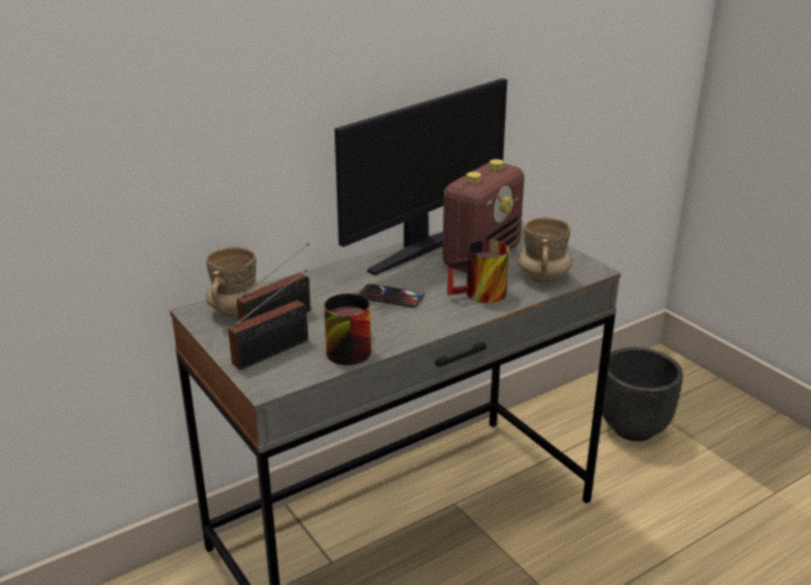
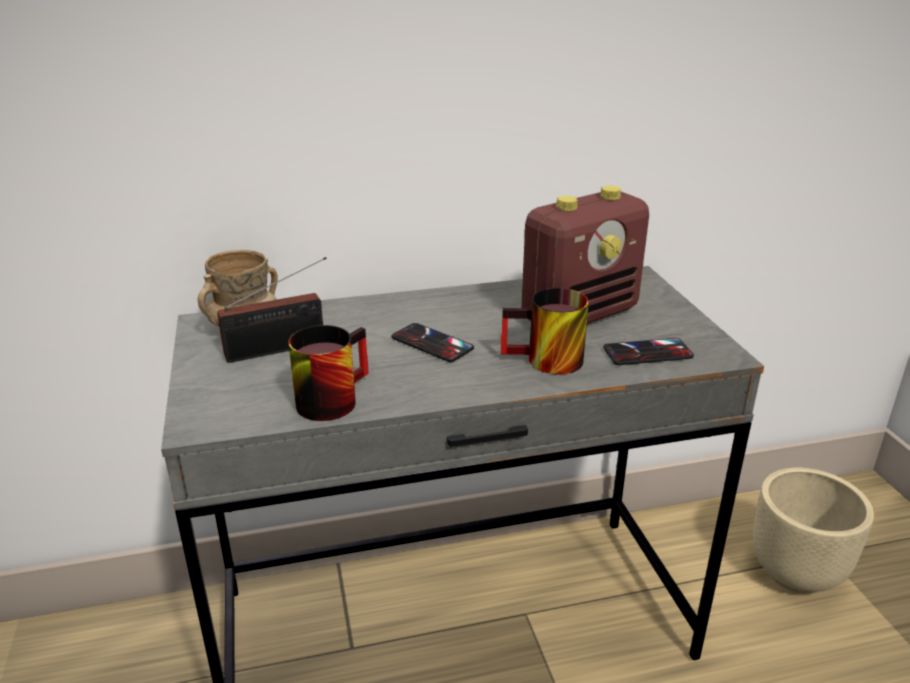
camera: 20 degrees right, 0 degrees up
radio [228,269,308,370] -> none
monitor [335,78,507,275] -> none
beige mug [518,217,572,283] -> phone [603,338,694,365]
black planter [602,347,683,441] -> beige planter [753,468,874,594]

